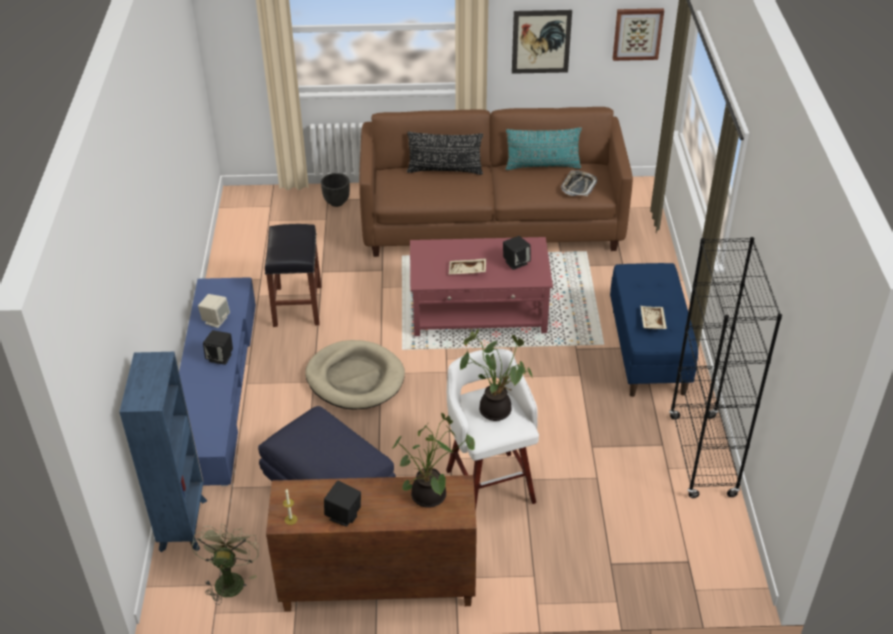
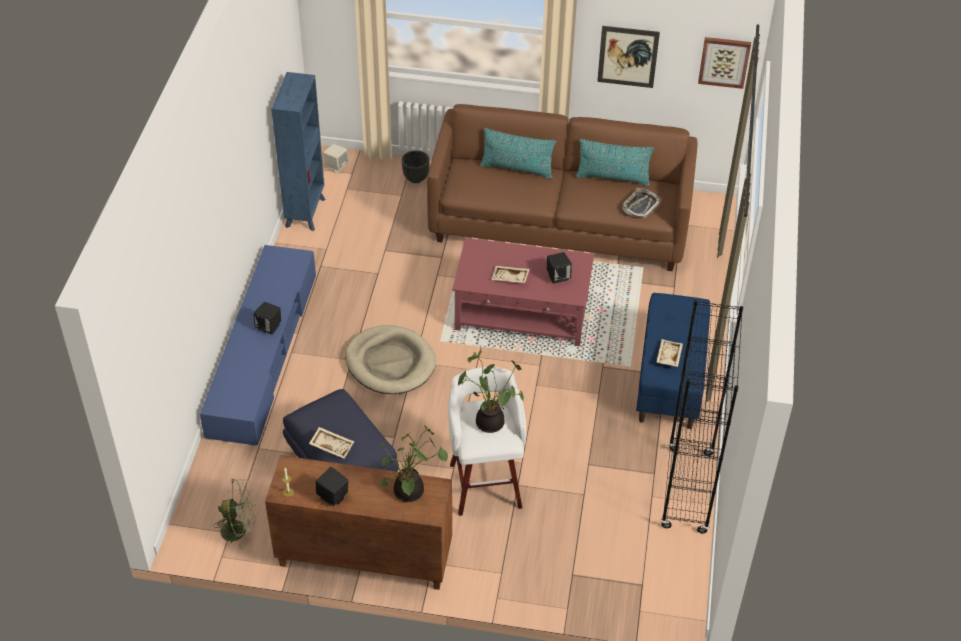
camera: 10 degrees right, 5 degrees up
blue bookcase [120,352,207,552] -> blue bookcase moved to [271,72,326,231]
green fan [192,524,259,605] -> green fan turned 75 degrees clockwise [213,479,255,549]
beige speaker [198,294,230,328] -> beige speaker moved to [323,144,349,173]
black stool [265,224,321,327] -> none
black pillow [407,132,483,175] -> turquoise pillow [480,128,556,179]
none -> beige tray [309,427,354,459]

